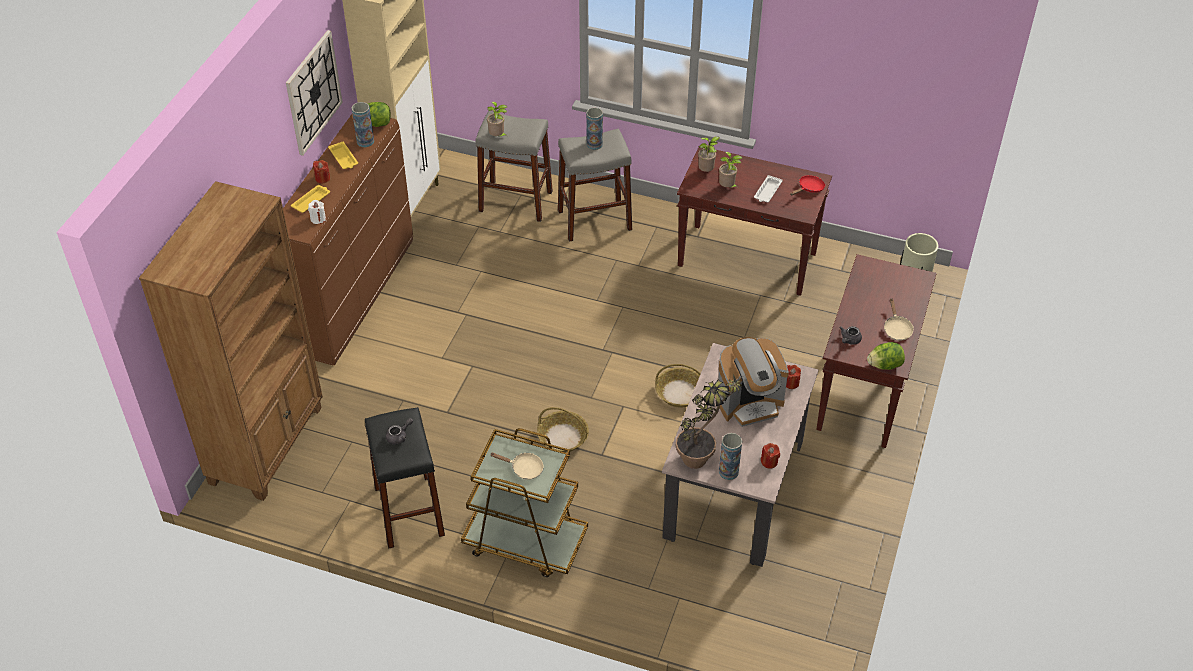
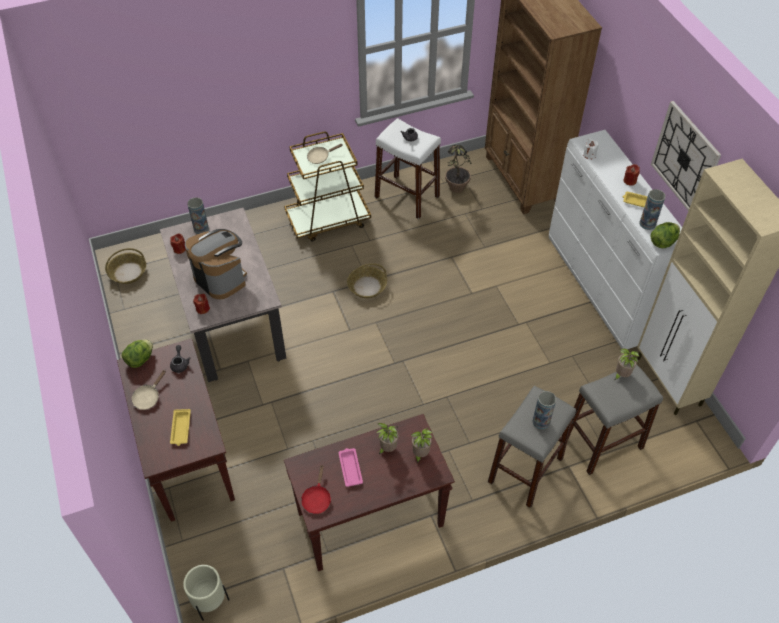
camera: 140 degrees right, 5 degrees up
brown dresser [283,114,413,366] -> white dresser [549,130,682,349]
yellow tray [291,185,330,213] -> yellow tray moved to [170,409,191,446]
black stool [365,407,445,549] -> white stool [375,118,441,219]
basket [655,364,701,408] -> basket moved to [105,248,146,284]
potted plant [676,374,746,469] -> potted plant moved to [445,145,471,193]
coffee machine [718,337,789,427] -> coffee machine turned 105 degrees clockwise [185,229,247,299]
white tray [754,175,783,202] -> pink tray [338,448,363,487]
beige frying pan [884,299,913,341] -> beige frying pan turned 105 degrees counterclockwise [132,370,166,410]

